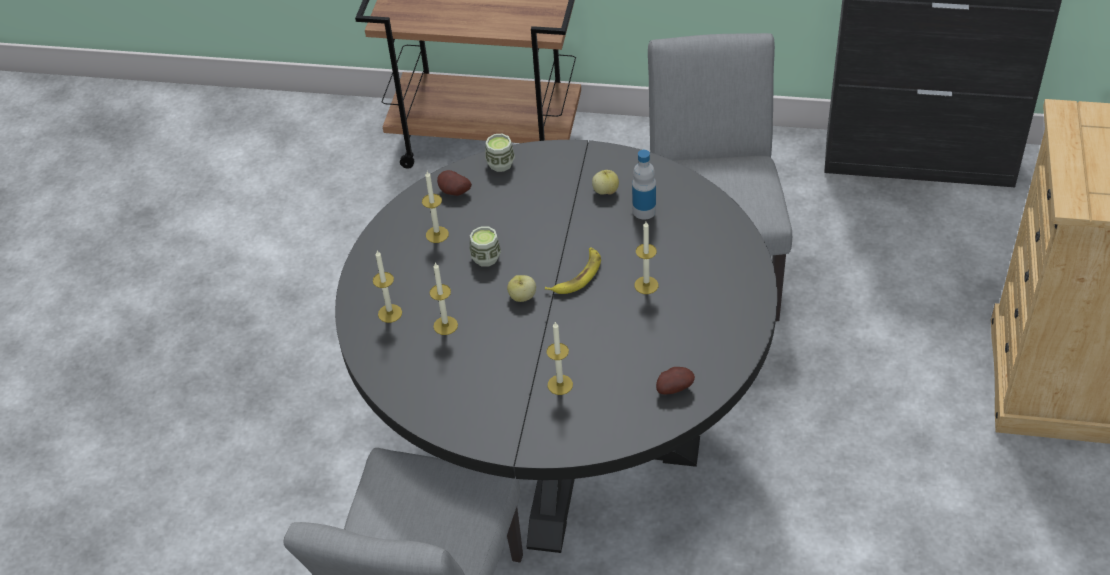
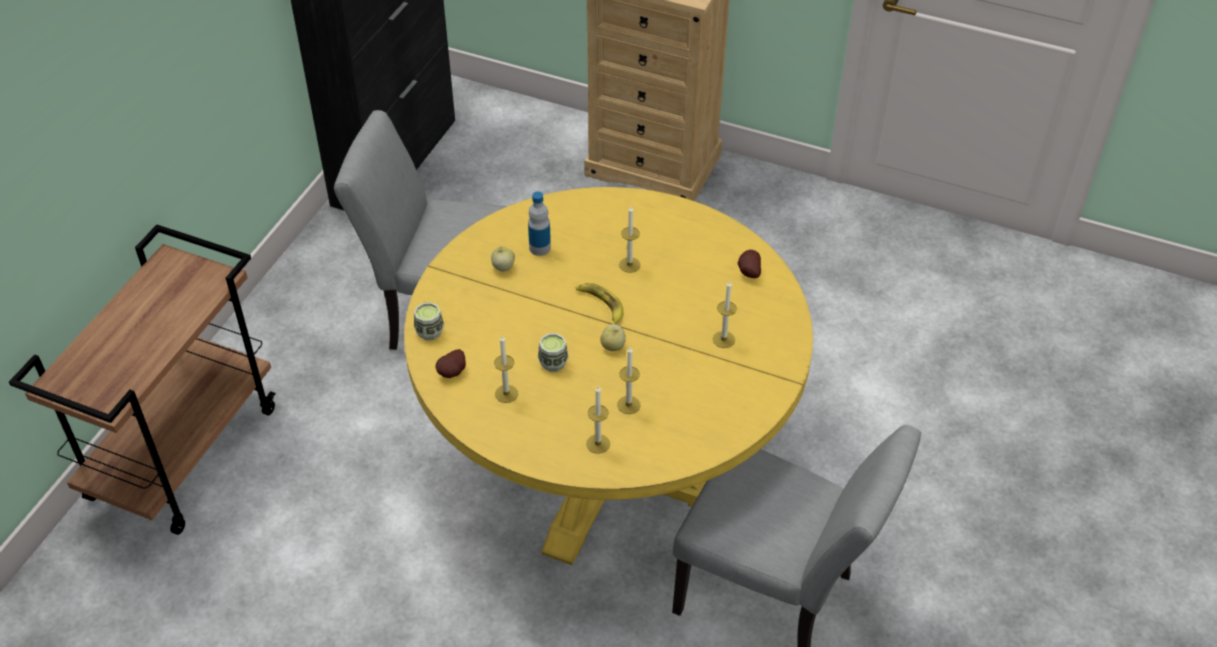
camera: 80 degrees left, 0 degrees up
black dining table [335,140,777,553] -> yellow dining table [404,187,813,565]

